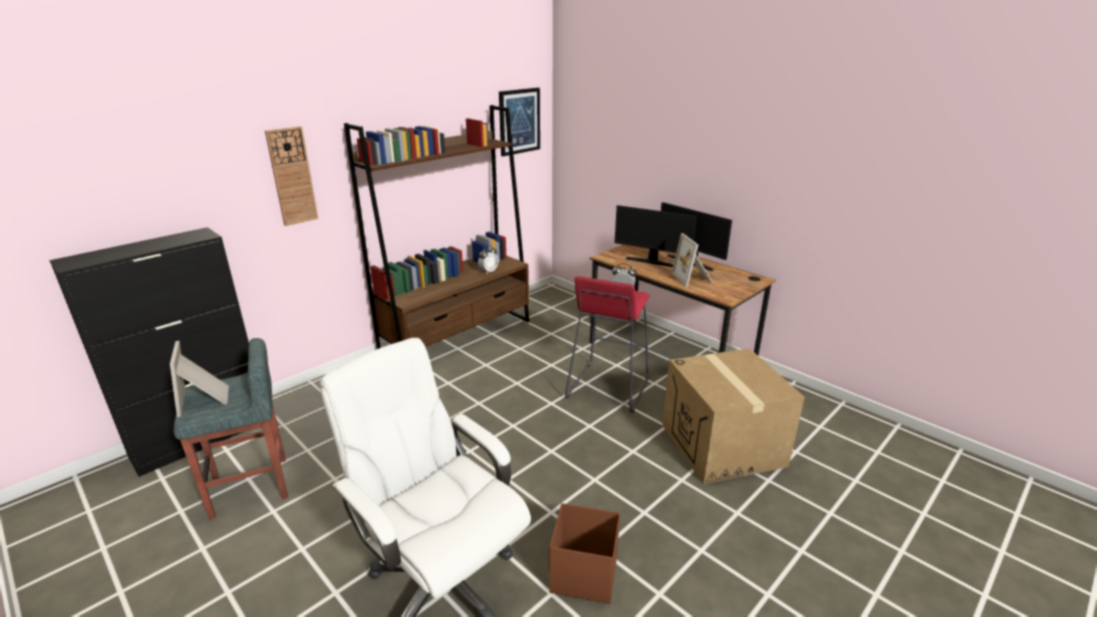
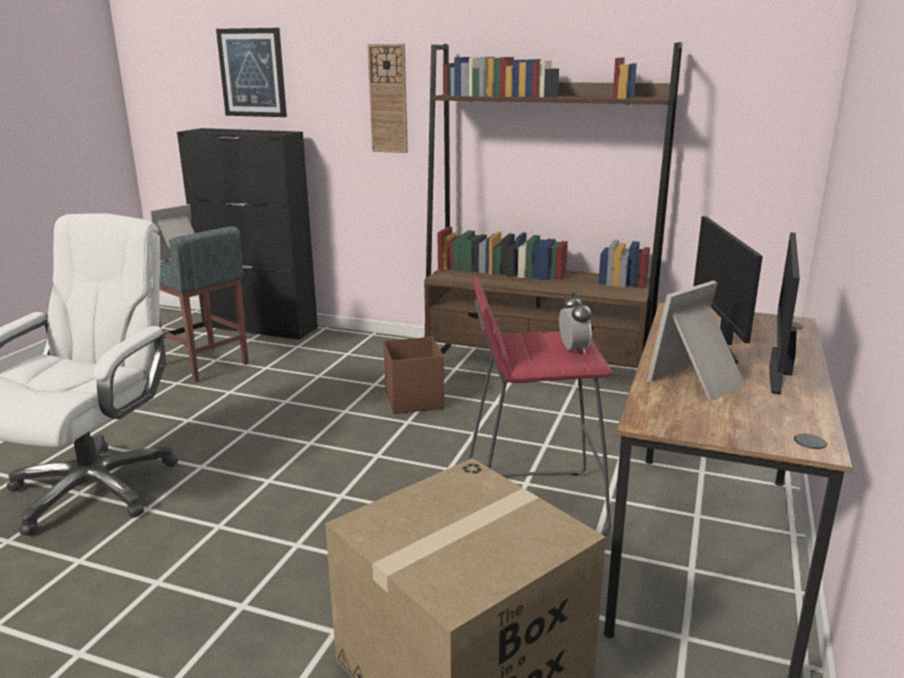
camera: 65 degrees right, 5 degrees down
alarm clock [478,245,498,273] -> none
picture [499,88,540,156] -> picture moved to [216,28,287,117]
brown storage box [549,503,620,604] -> brown storage box moved to [383,337,444,414]

